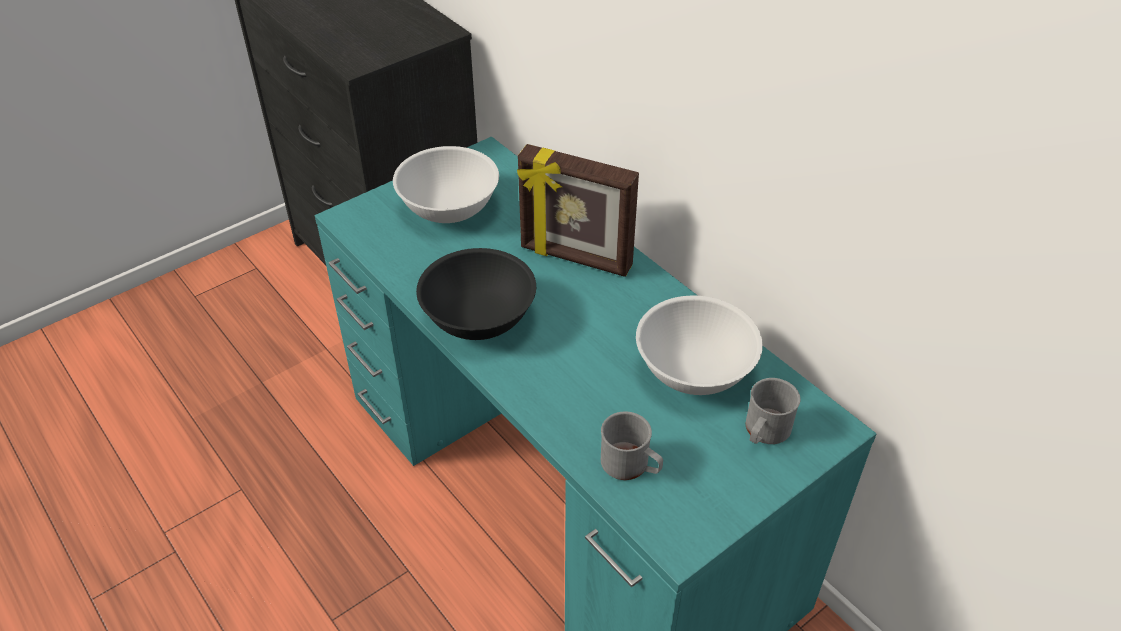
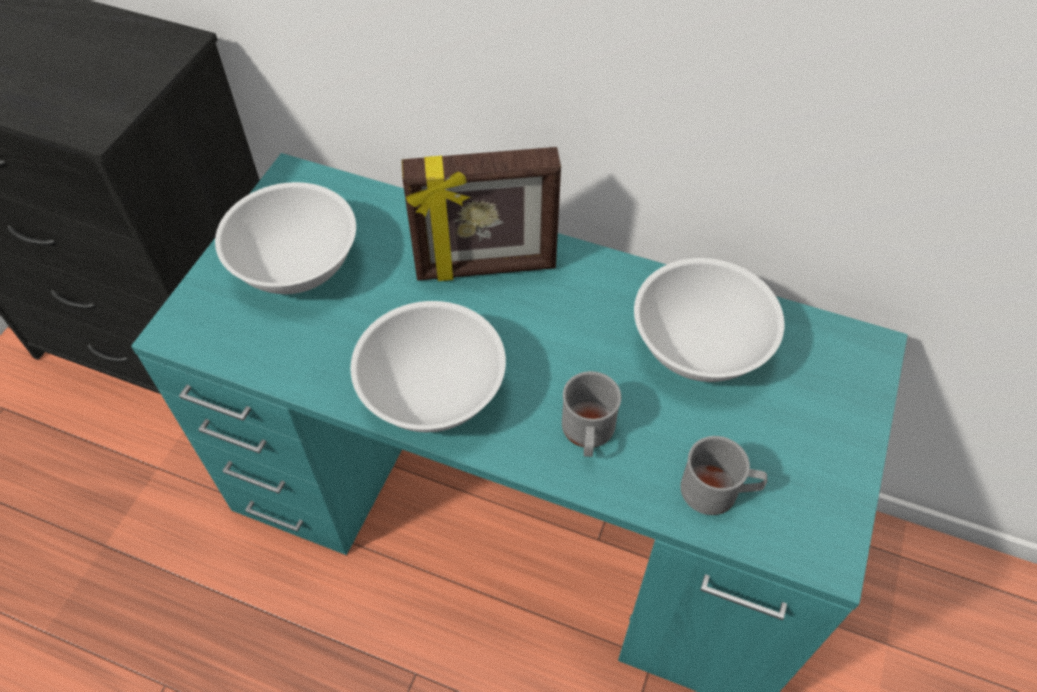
camera: 30 degrees left, 10 degrees up
black bowl [416,248,536,340] -> white bowl [350,301,506,432]
grey mug [746,378,800,444] -> grey mug moved to [562,371,621,457]

